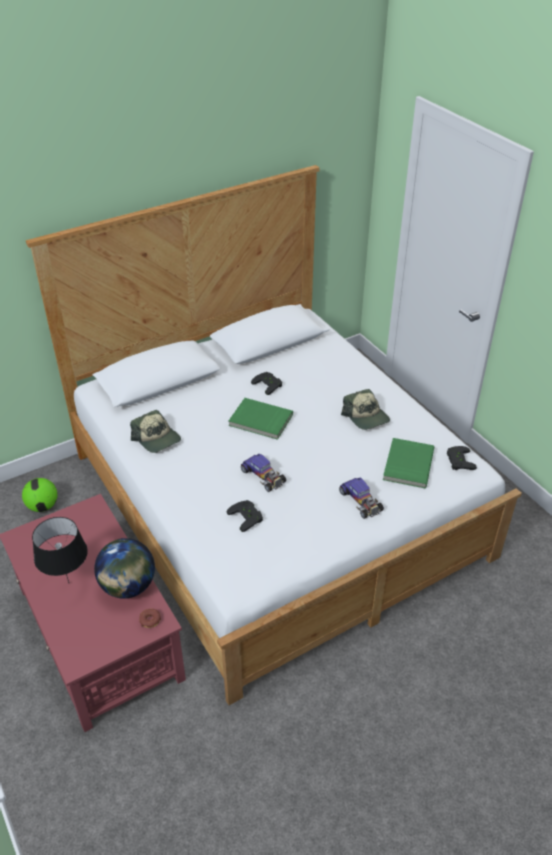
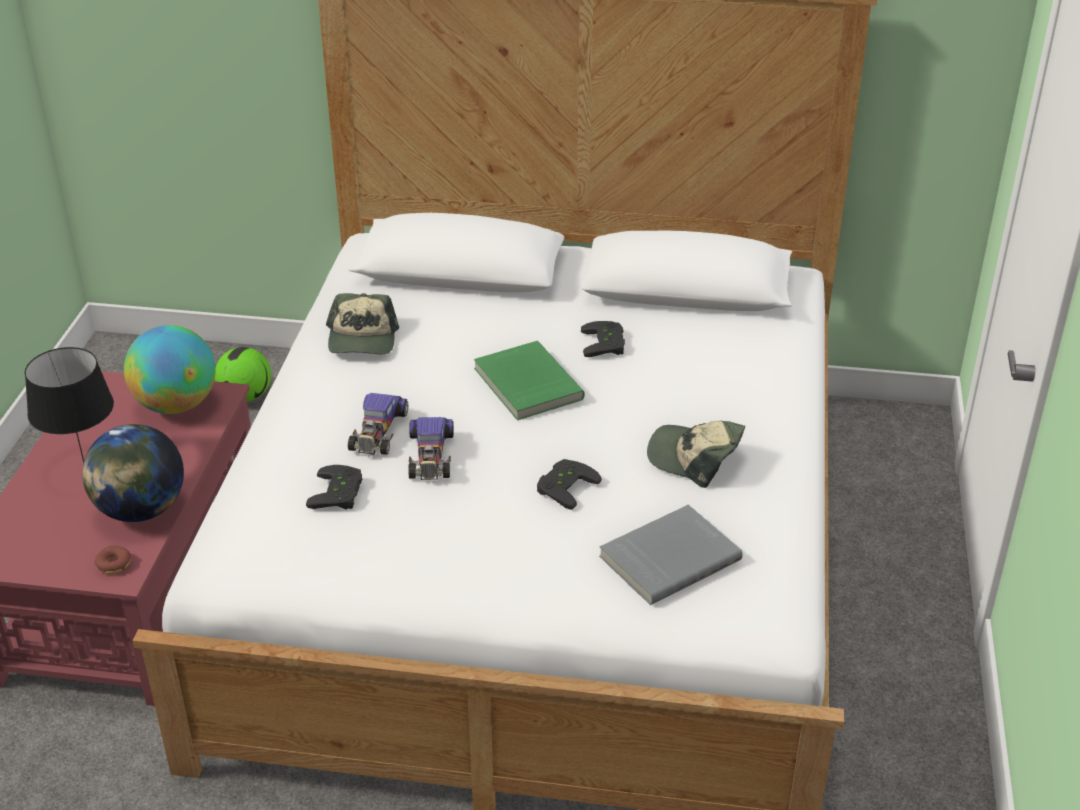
camera: 40 degrees right, 5 degrees down
toy car [339,478,384,519] -> toy car moved to [348,393,408,455]
cap [341,389,390,430] -> cap turned 105 degrees clockwise [647,421,745,488]
green book [383,438,434,488] -> grey book [599,505,742,605]
black game controller [447,446,477,470] -> black game controller moved to [537,459,602,510]
none -> globe [124,325,216,414]

